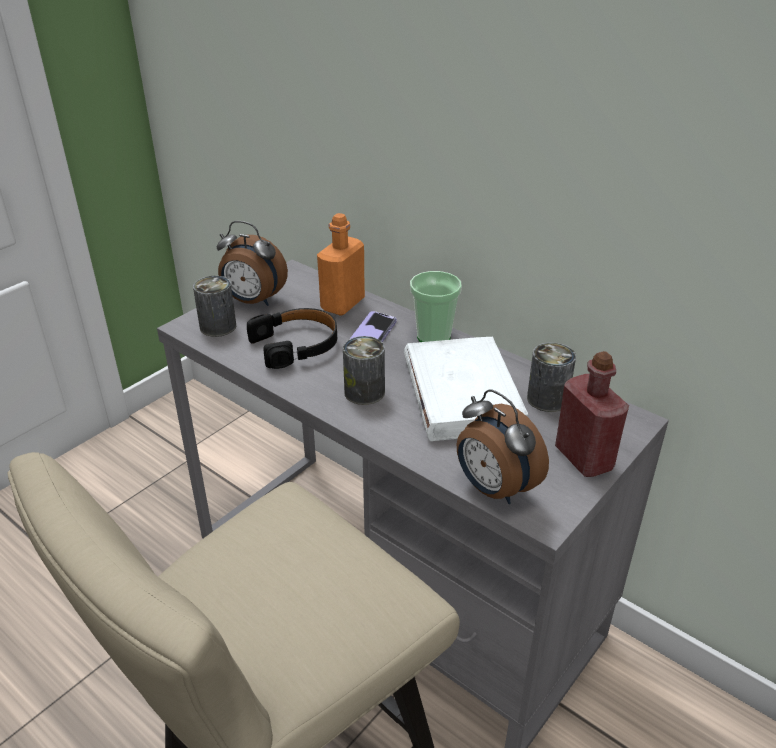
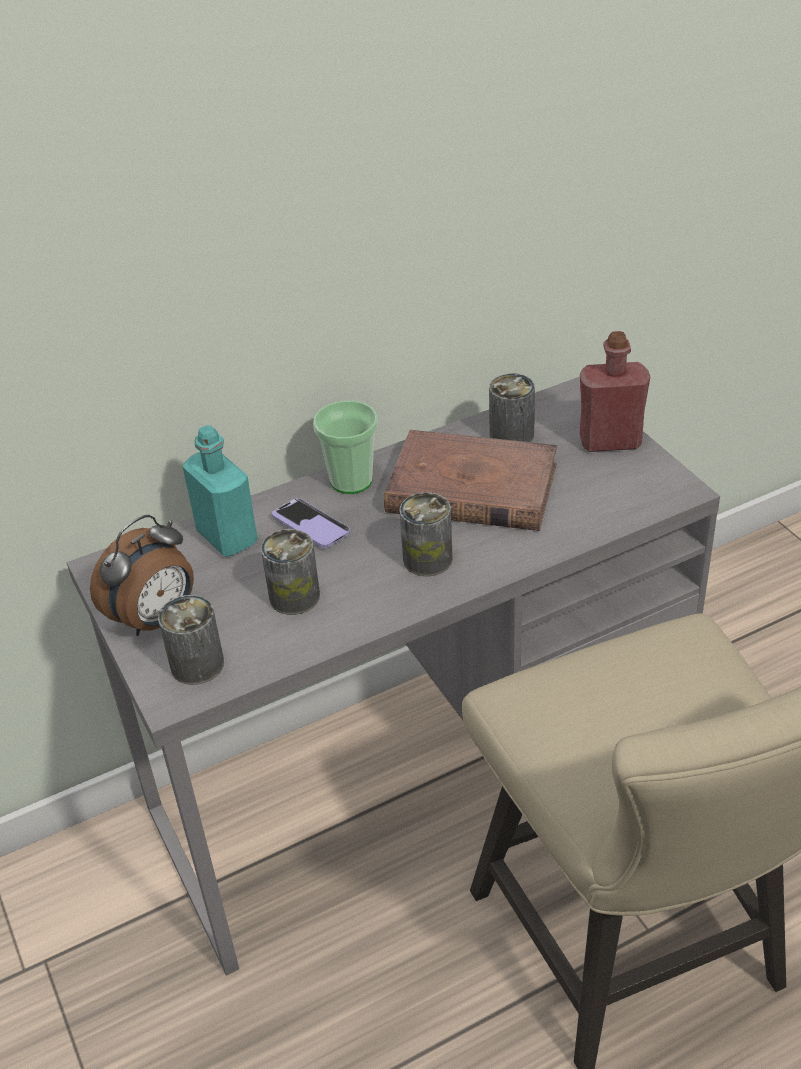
camera: 65 degrees left, 5 degrees up
black headphones [247,308,337,369] -> can [261,529,320,615]
orange bottle [317,213,365,315] -> turquoise bottle [183,425,258,557]
white book [404,337,528,441] -> brown book [384,430,557,531]
alarm clock [457,389,549,504] -> none

